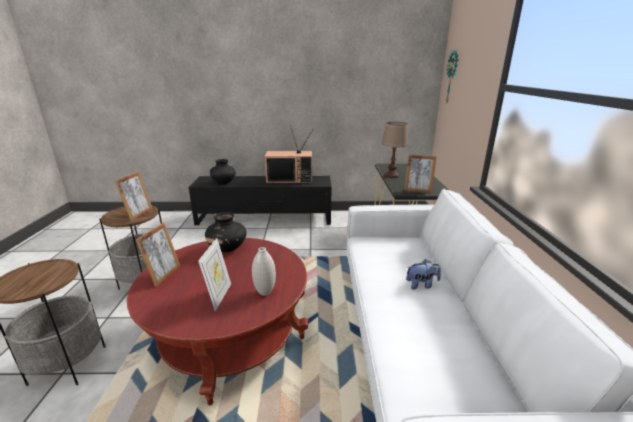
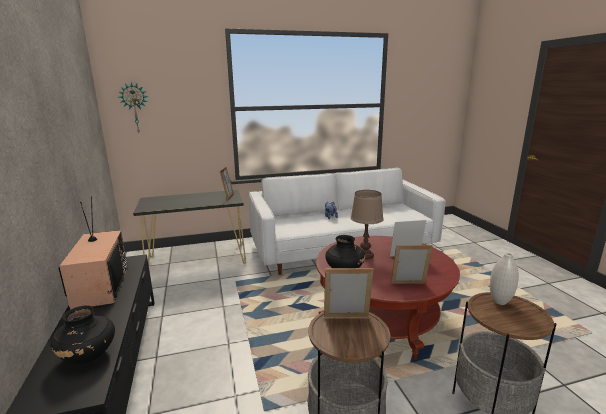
camera: 105 degrees left, 5 degrees down
white vase [252,247,276,296] -> white vase moved to [490,253,519,305]
brown table lamp [382,122,408,178] -> brown table lamp moved to [351,190,384,260]

